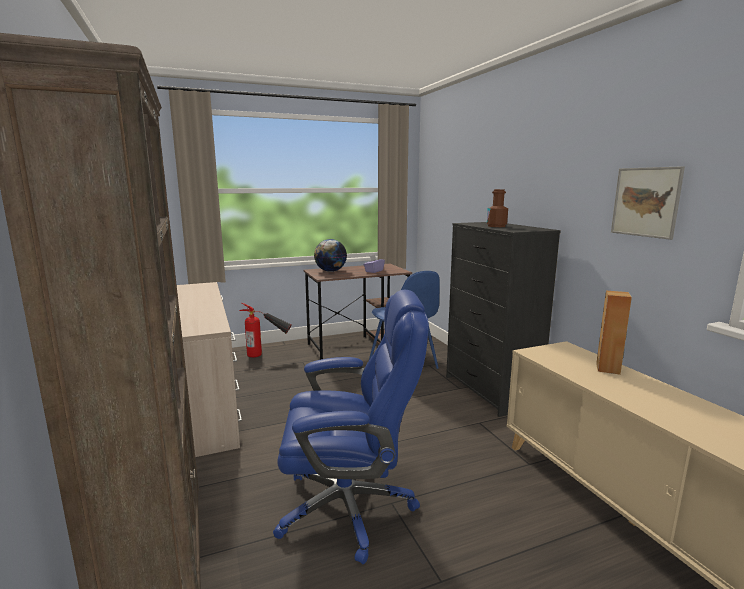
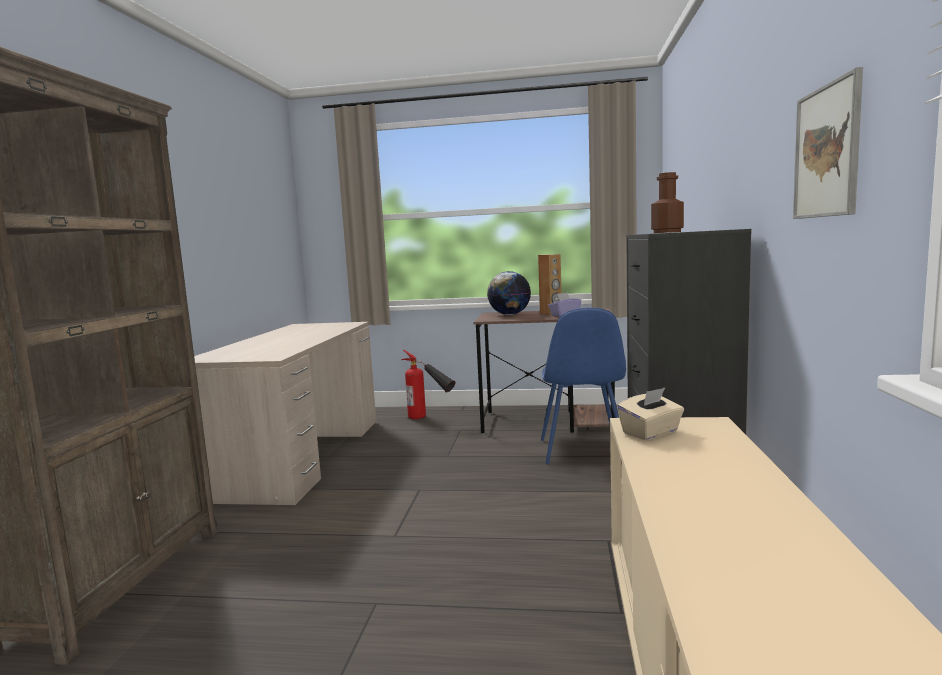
camera: 30 degrees right, 5 degrees down
blue office chair [273,290,429,564] -> none
brown speaker [596,291,632,375] -> brown speaker moved to [538,254,562,315]
none -> beige tissue box [617,388,684,441]

